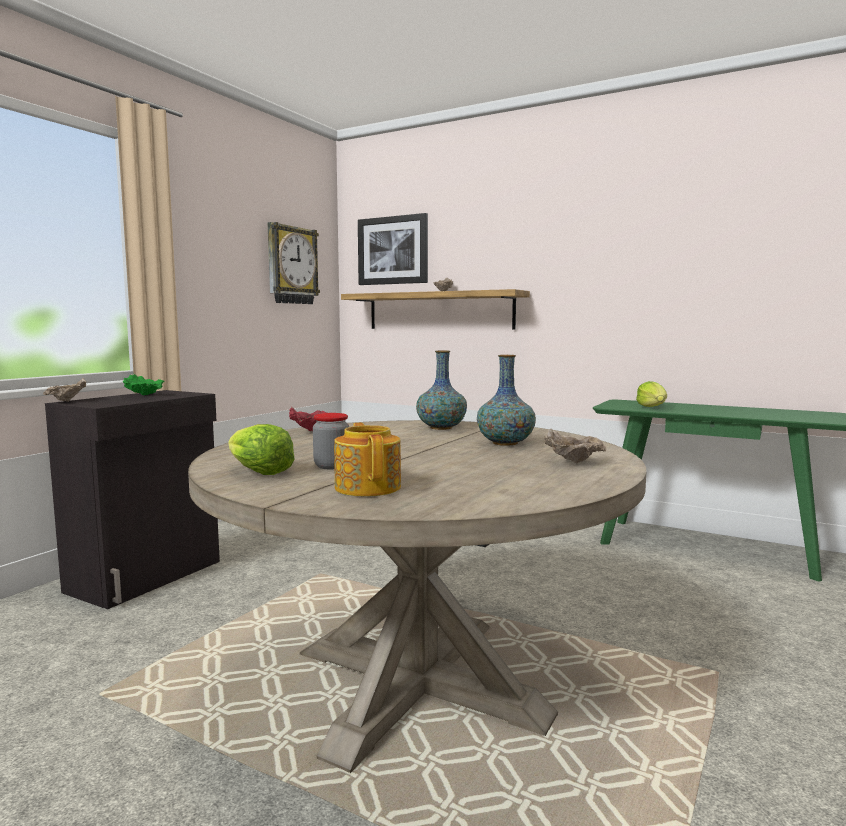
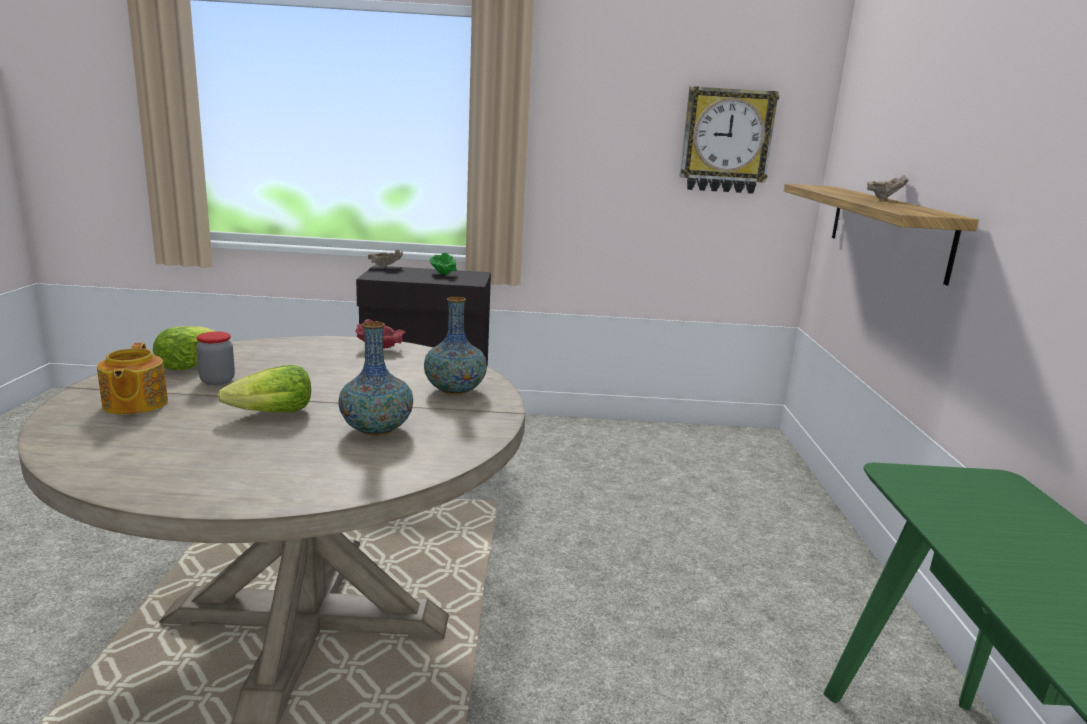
camera: 60 degrees right, 10 degrees up
teapot [334,423,401,497] -> teapot turned 120 degrees clockwise [97,343,168,415]
picture [358,213,428,285] -> none
beige bowl [544,429,606,464] -> none
lettuce [636,381,667,407] -> lettuce moved to [218,365,311,412]

